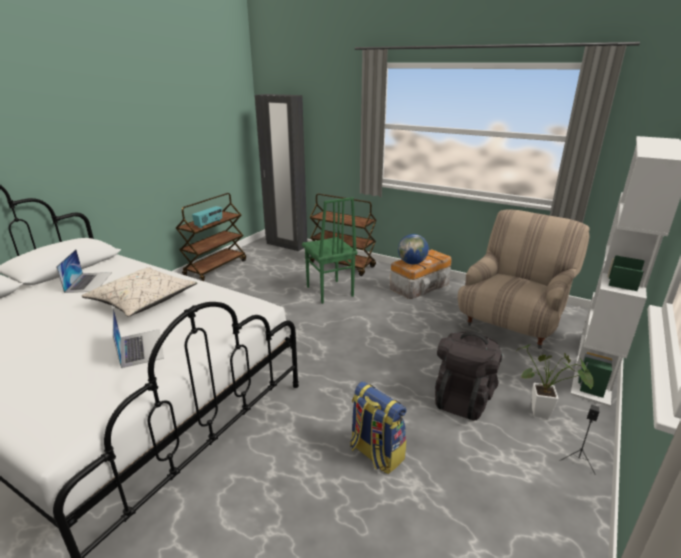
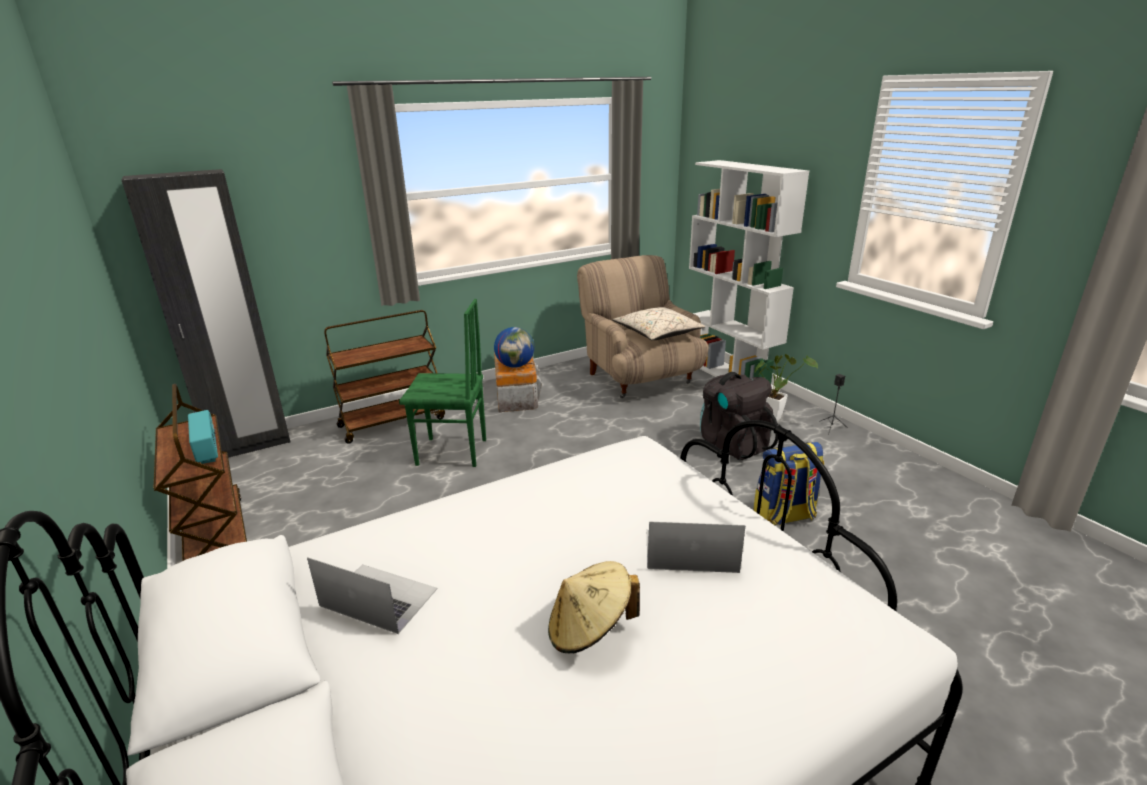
camera: 60 degrees left, 0 degrees up
beige pillow [82,267,197,317] -> beige pillow moved to [612,307,705,340]
none -> beige hat [548,561,640,653]

